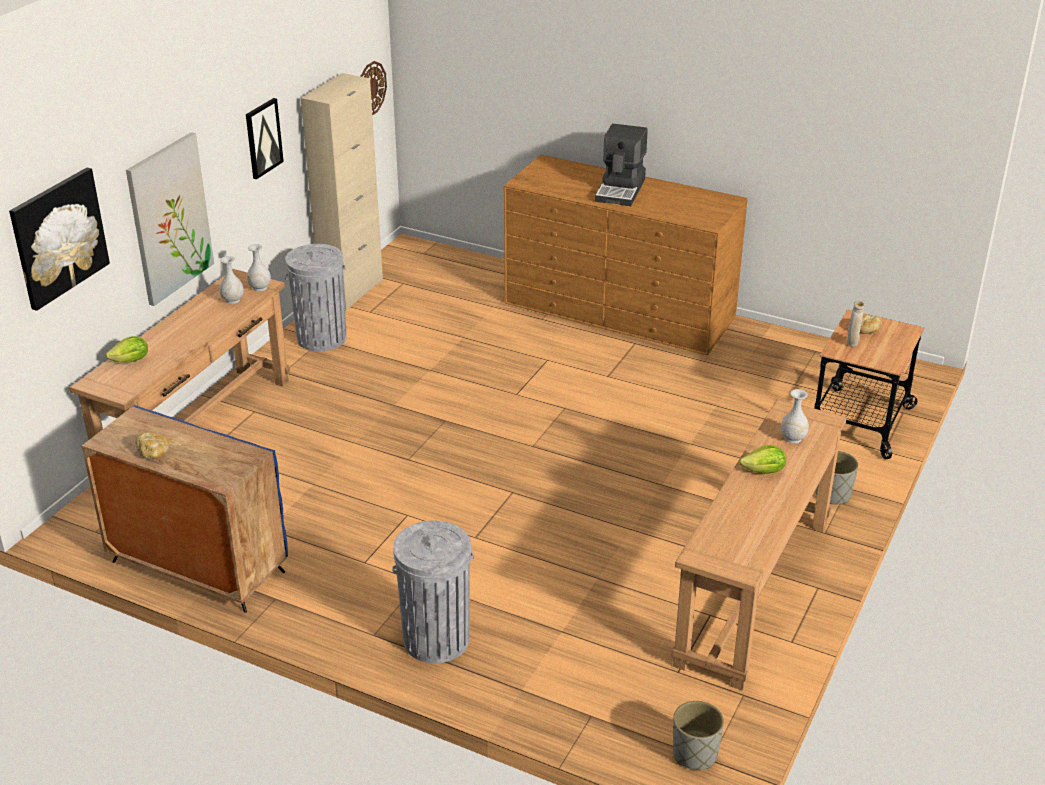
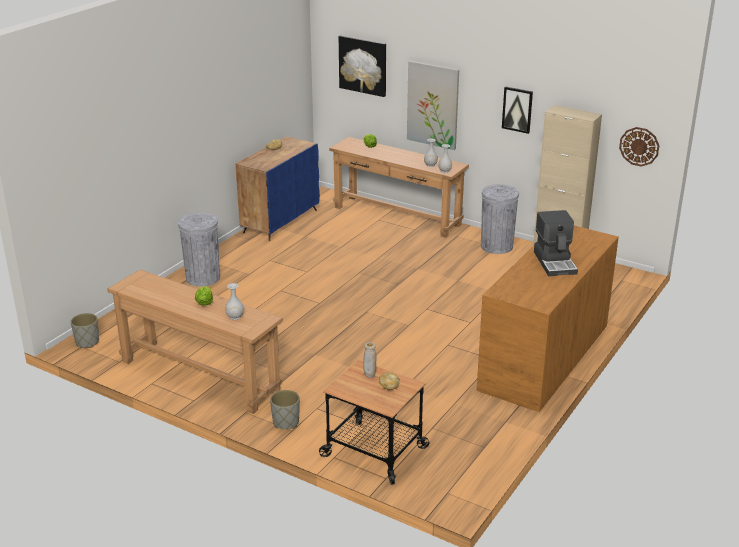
camera: 95 degrees right, 5 degrees down
coffee machine [595,124,648,206] -> coffee machine turned 120 degrees counterclockwise [534,210,578,276]

